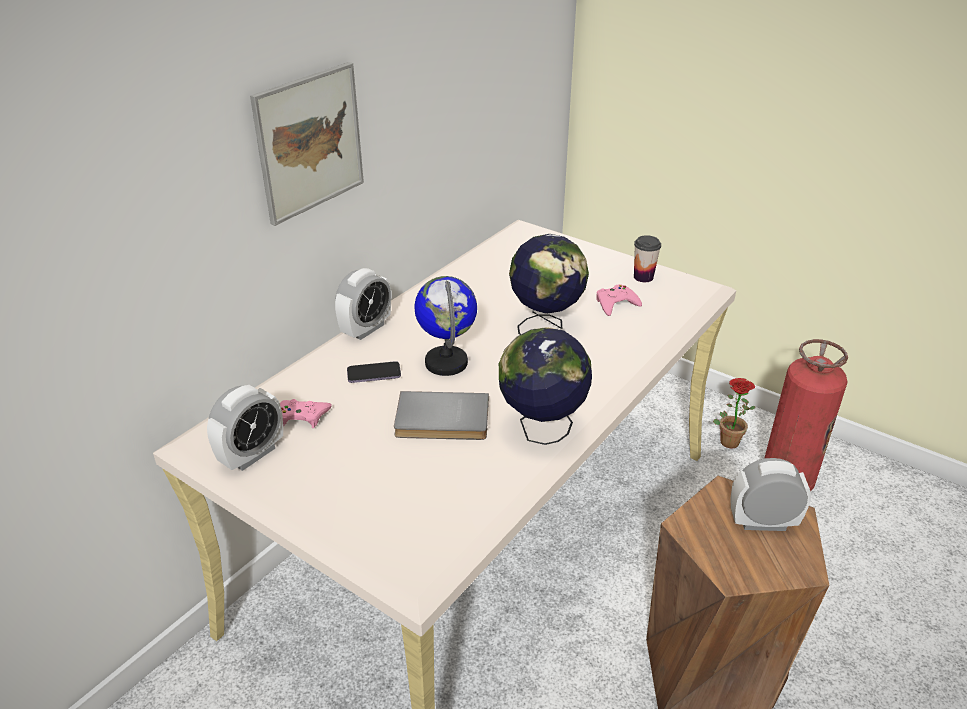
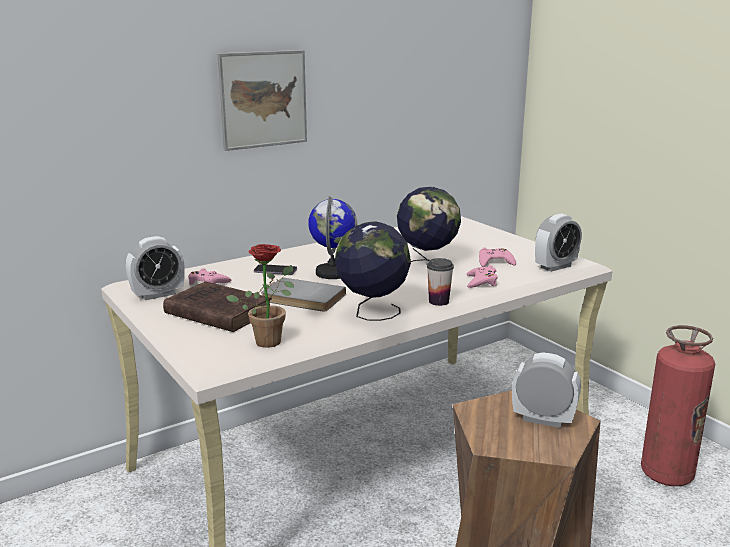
camera: 20 degrees right, 15 degrees down
alarm clock [335,268,391,340] -> alarm clock moved to [535,214,582,272]
cup [634,235,661,282] -> cup moved to [427,258,454,306]
potted plant [713,378,756,449] -> potted plant moved to [226,244,294,348]
none -> brown book [163,281,272,332]
none -> pink game controller [467,265,498,288]

